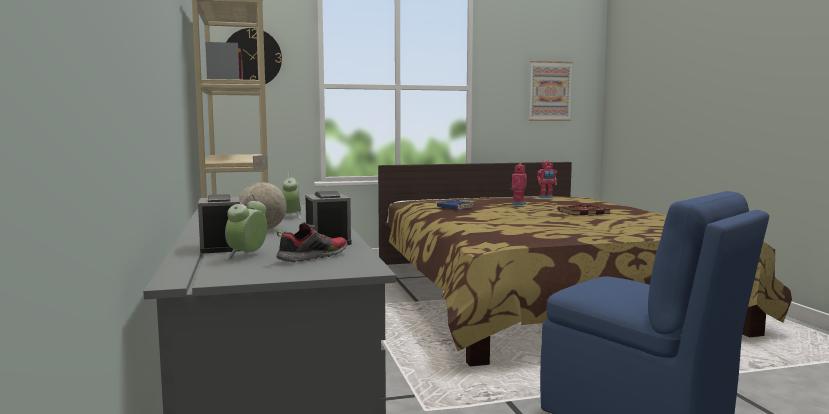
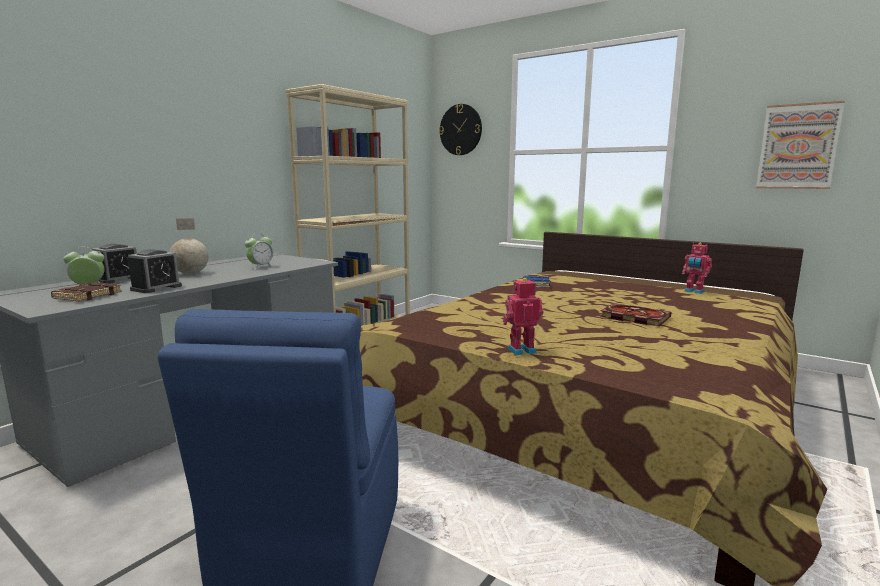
camera: 50 degrees right, 5 degrees up
shoe [276,222,347,262] -> brown book [51,282,122,302]
toy robot [510,163,527,205] -> toy robot moved to [503,278,543,355]

